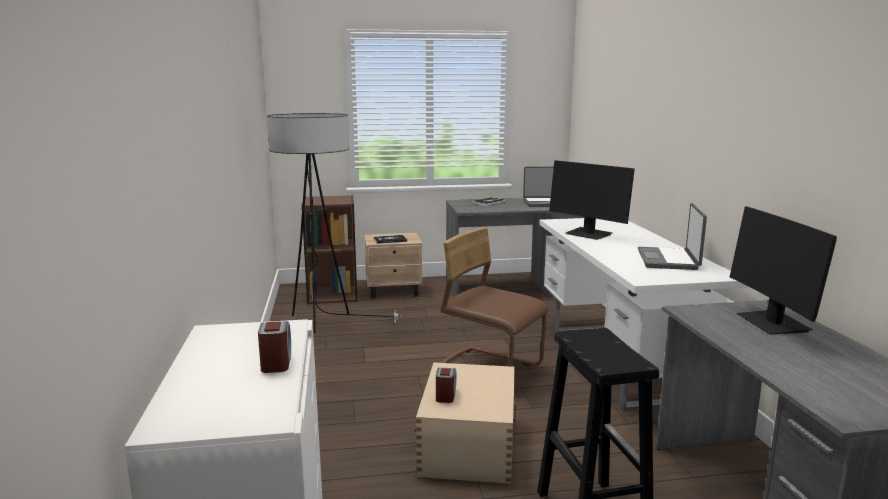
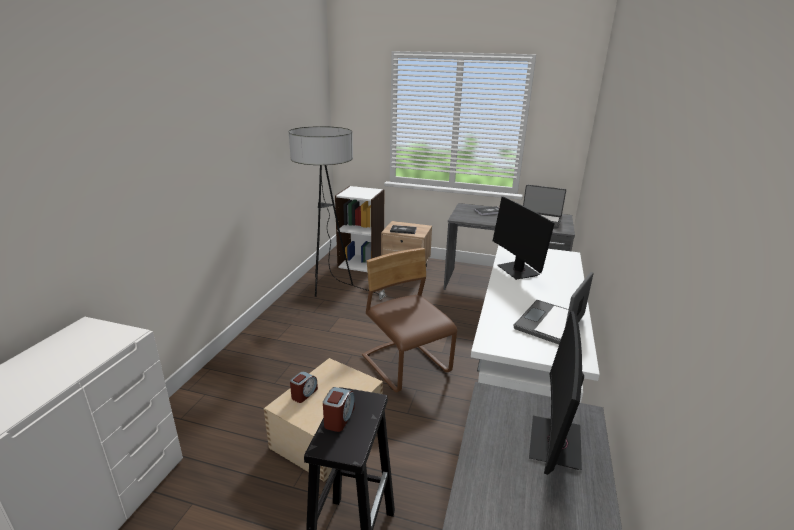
camera: 25 degrees right, 10 degrees up
alarm clock [258,321,291,373] -> alarm clock moved to [323,387,355,432]
brown bookcase [302,195,358,304] -> white bookcase [335,186,385,272]

